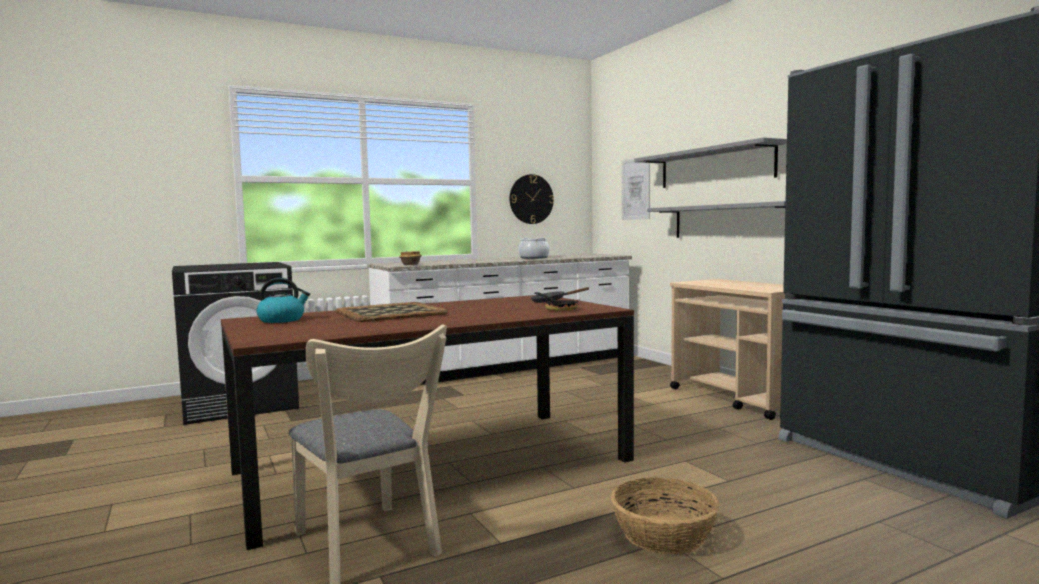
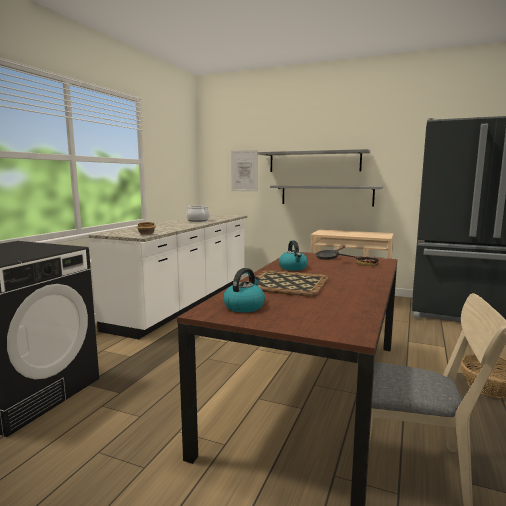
camera: 40 degrees left, 5 degrees up
wall clock [510,174,554,224] -> none
none -> kettle [279,240,308,271]

